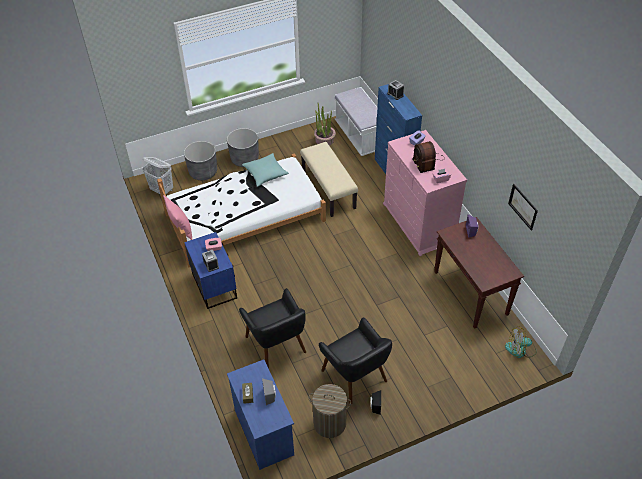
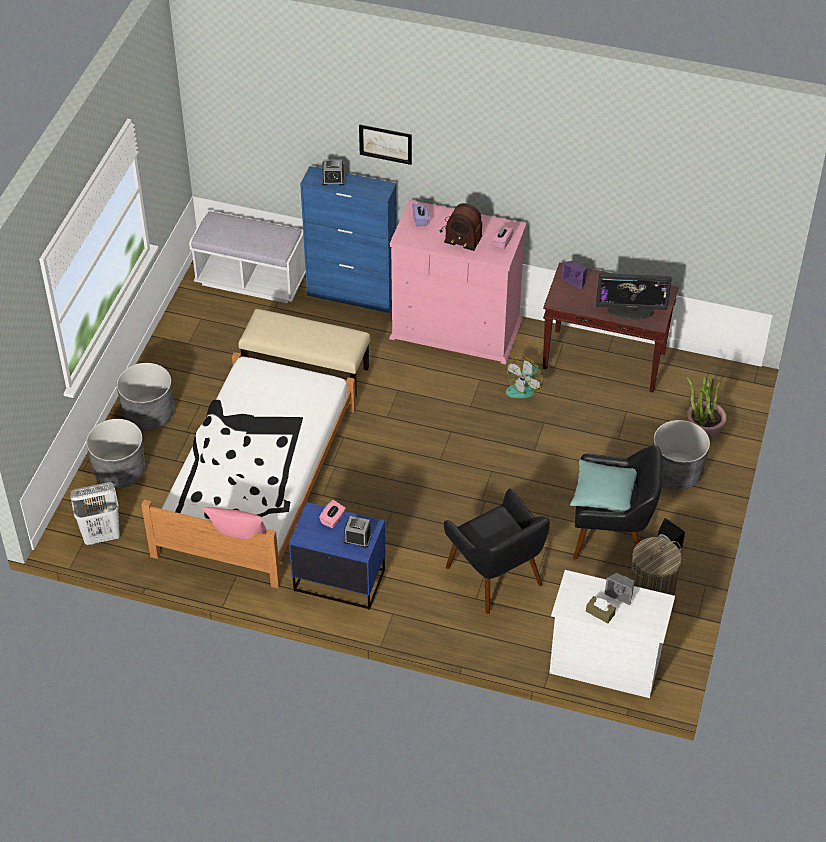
camera: 50 degrees left, 0 degrees up
blue dresser [227,360,294,470] -> white dresser [549,570,675,698]
black armchair [239,288,306,369] -> black armchair turned 45 degrees clockwise [444,489,550,614]
turquoise pillow [242,153,289,187] -> turquoise pillow moved to [570,459,637,512]
potted plant [314,103,336,146] -> potted plant moved to [687,375,727,440]
fan [505,326,537,358] -> fan moved to [506,357,543,398]
picture [508,184,538,231] -> picture moved to [359,124,412,165]
none -> monitor [596,273,672,320]
none -> grey planter [653,420,710,490]

